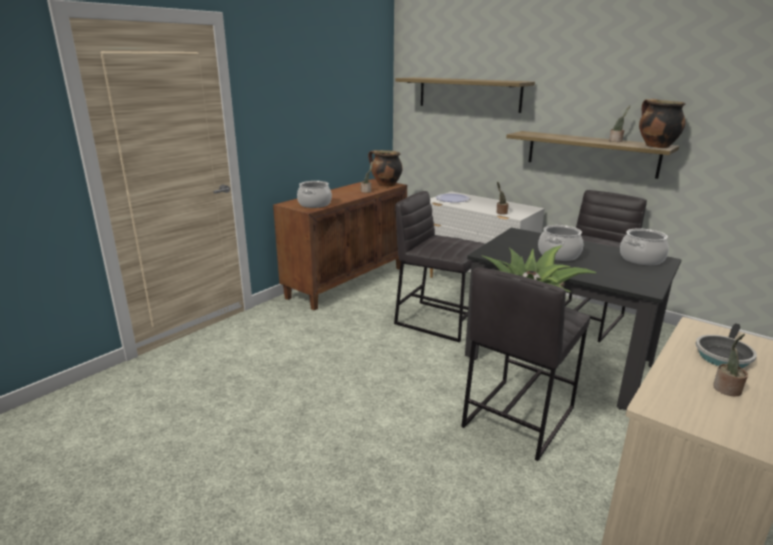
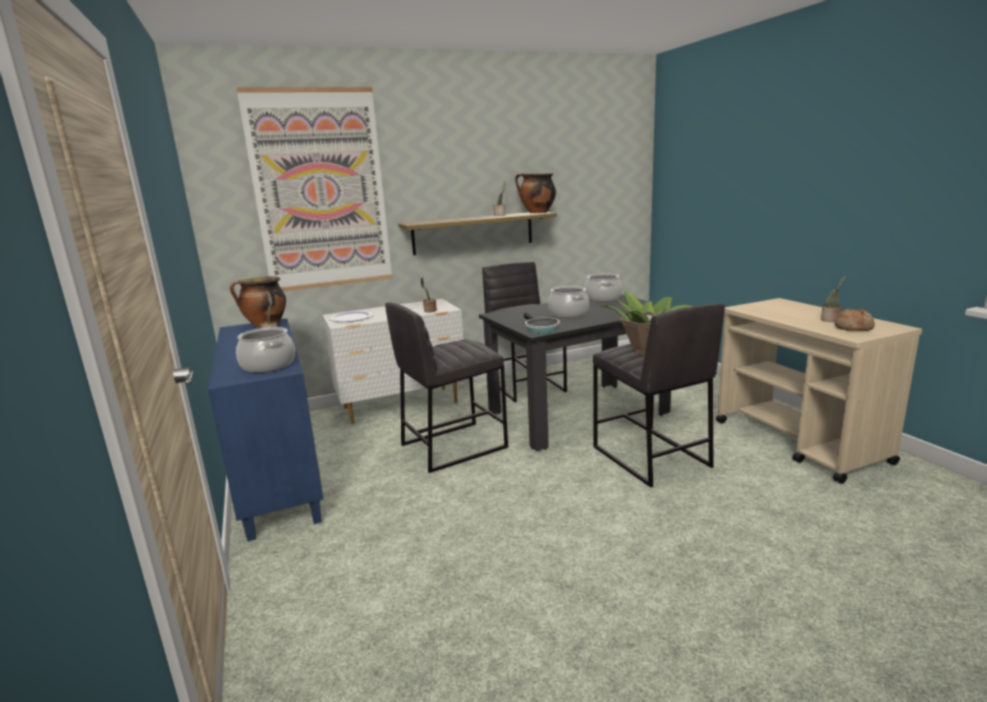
camera: 60 degrees left, 5 degrees down
brown cabinet [273,179,407,311] -> blue cabinet [208,318,324,541]
shelf [396,77,535,113] -> picture [236,87,393,291]
frying pan [696,323,757,368] -> frying pan moved to [524,313,560,334]
none -> bread [835,309,875,331]

